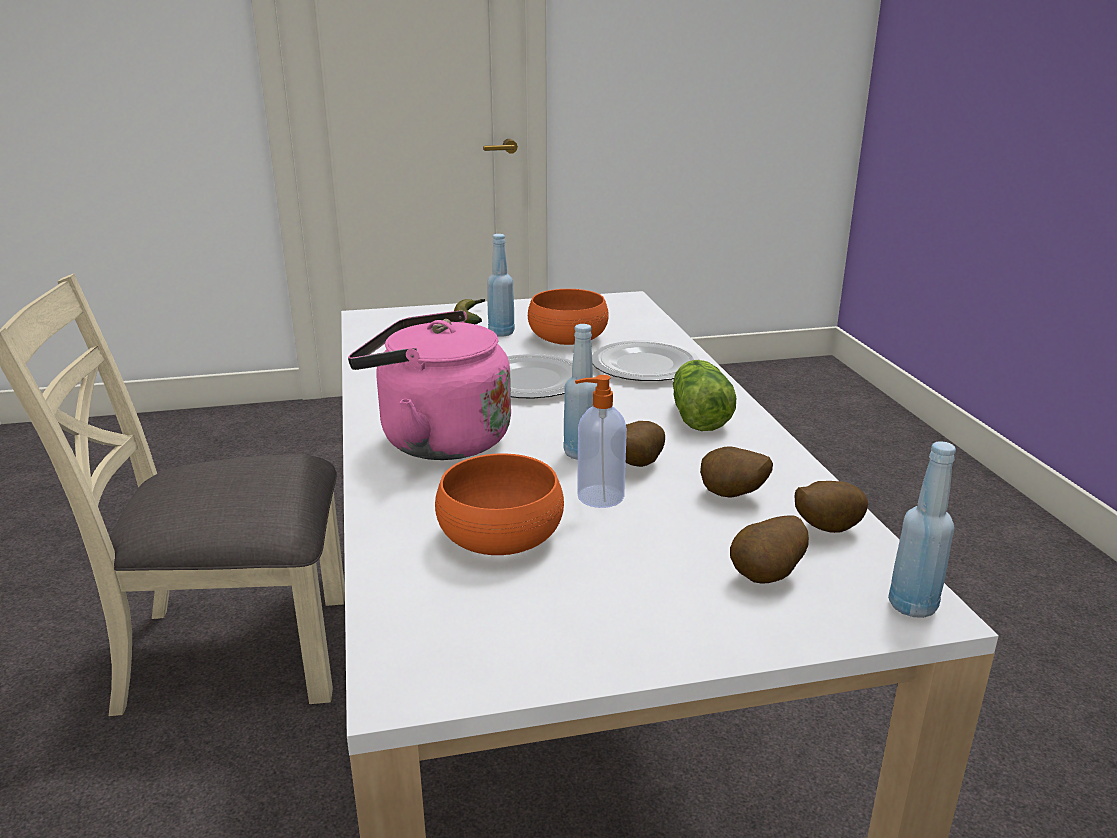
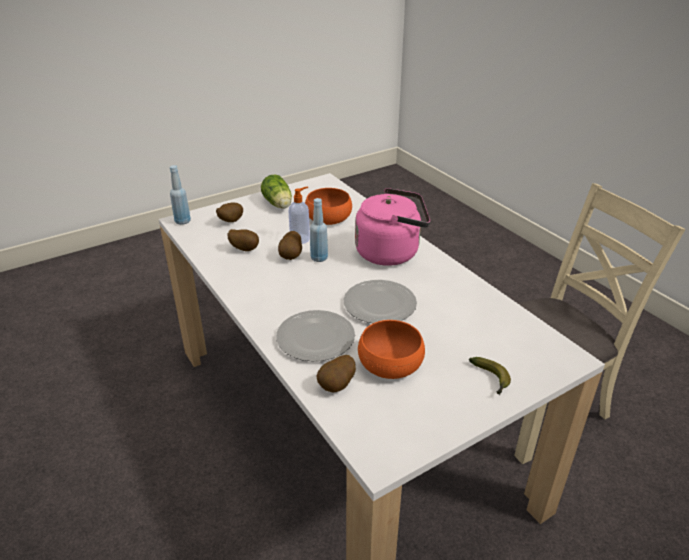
camera: 160 degrees right, 10 degrees up
blue bottle [487,234,515,336] -> none
lettuce [673,360,736,431] -> lettuce moved to [261,174,292,209]
potato [795,481,868,533] -> potato moved to [317,355,356,393]

